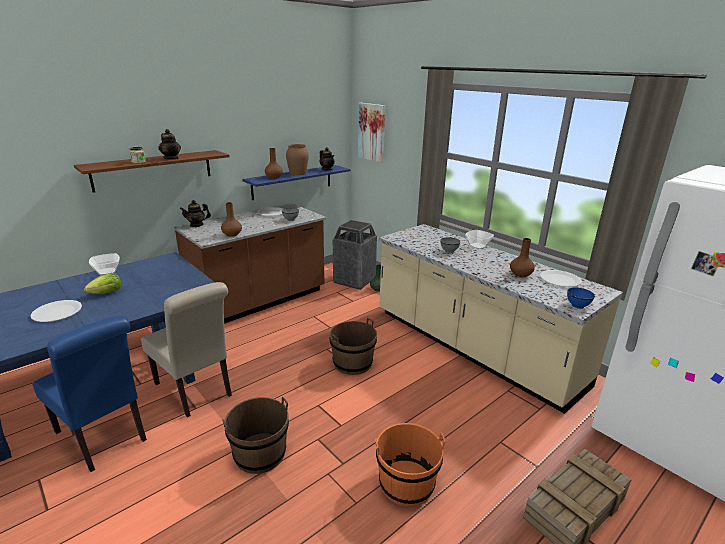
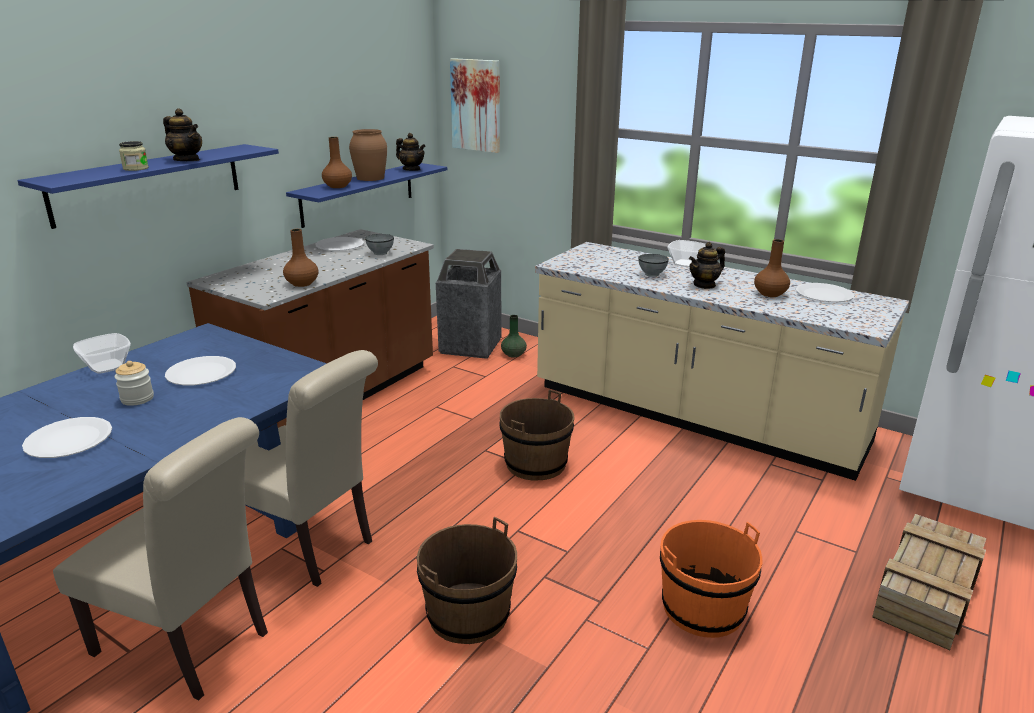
camera: 15 degrees left, 0 degrees up
blue chair [32,315,147,472] -> beige chair [53,417,268,700]
brown shelf [74,150,230,192] -> blue shelf [17,144,279,229]
lettuce [84,273,121,294] -> jar [115,361,154,406]
teapot [180,200,211,227] -> teapot moved to [689,242,725,289]
blue bowl [567,287,595,309] -> none
none -> white plate [165,356,236,385]

